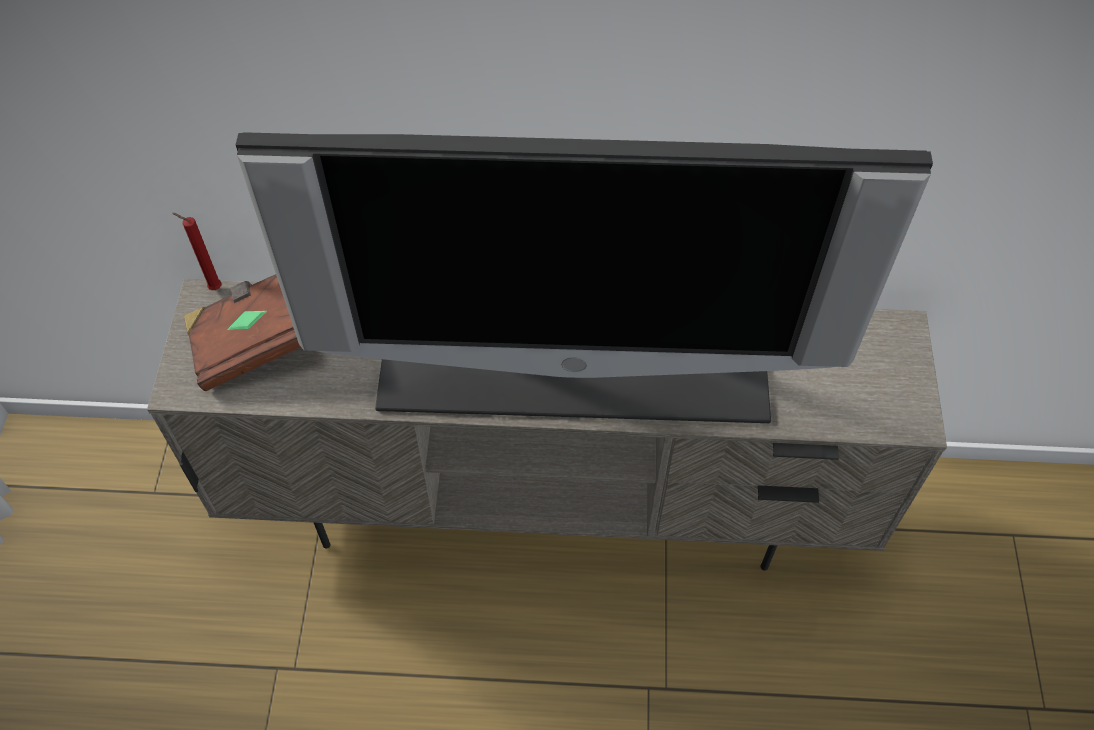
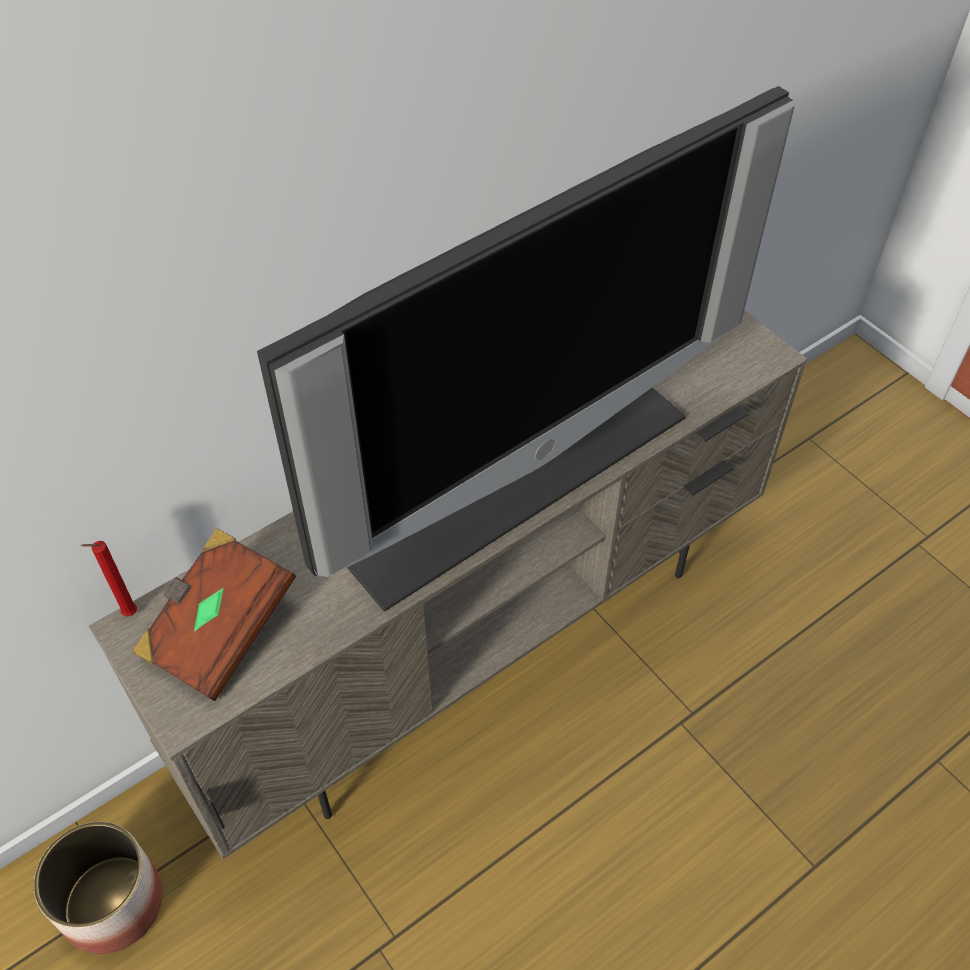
camera: 40 degrees left, 5 degrees down
none -> planter [34,822,163,954]

